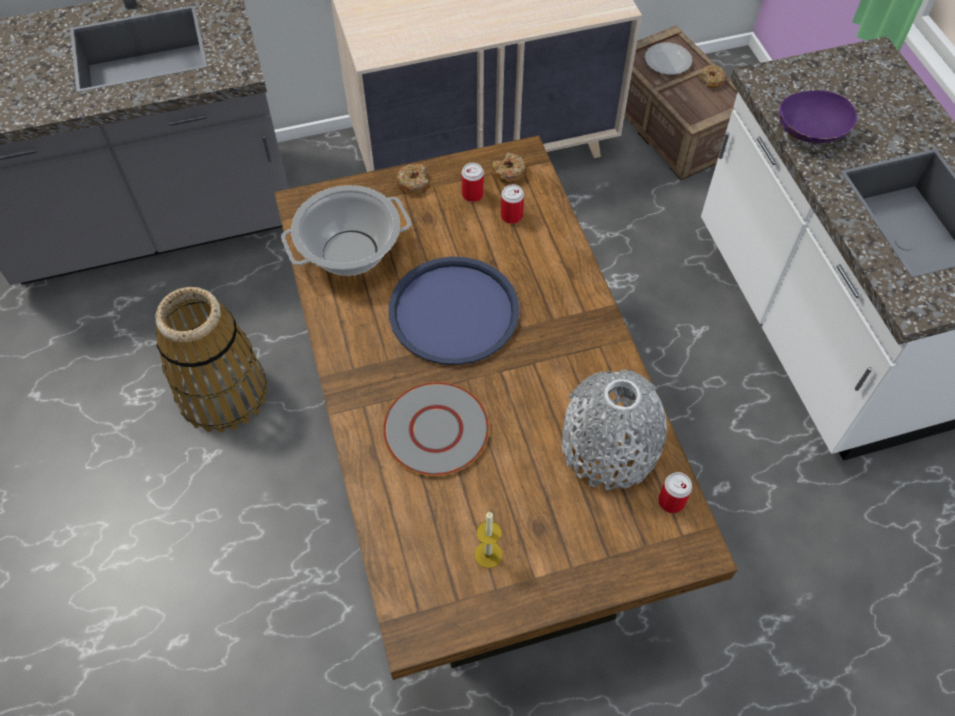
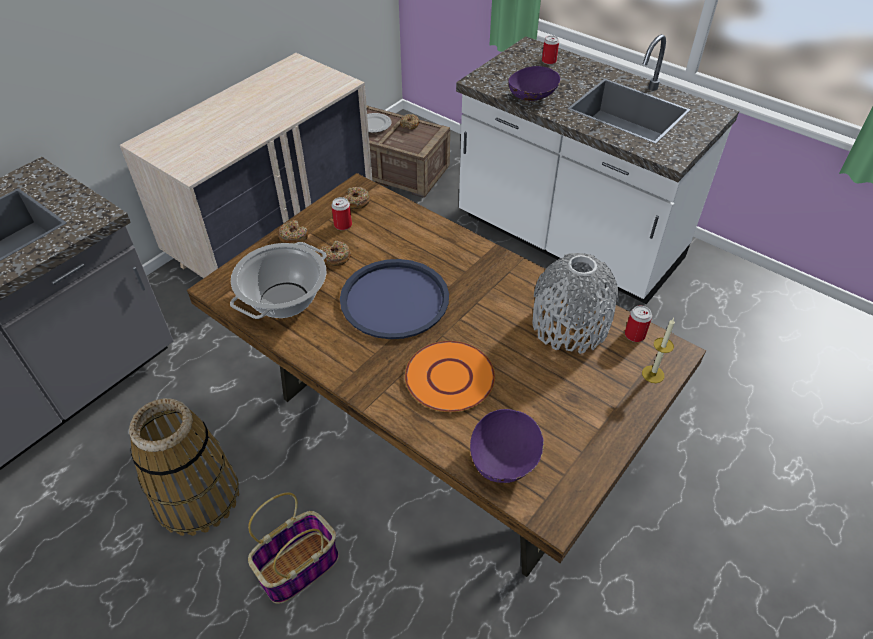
camera: 35 degrees left, 10 degrees down
grey plate [383,382,489,476] -> orange plate [405,341,495,412]
candle [475,512,503,568] -> candle moved to [642,318,675,383]
can [501,184,524,224] -> can moved to [542,35,559,65]
none -> basket [248,492,339,604]
none -> donut [320,241,351,266]
none -> purple bowl [470,409,544,483]

